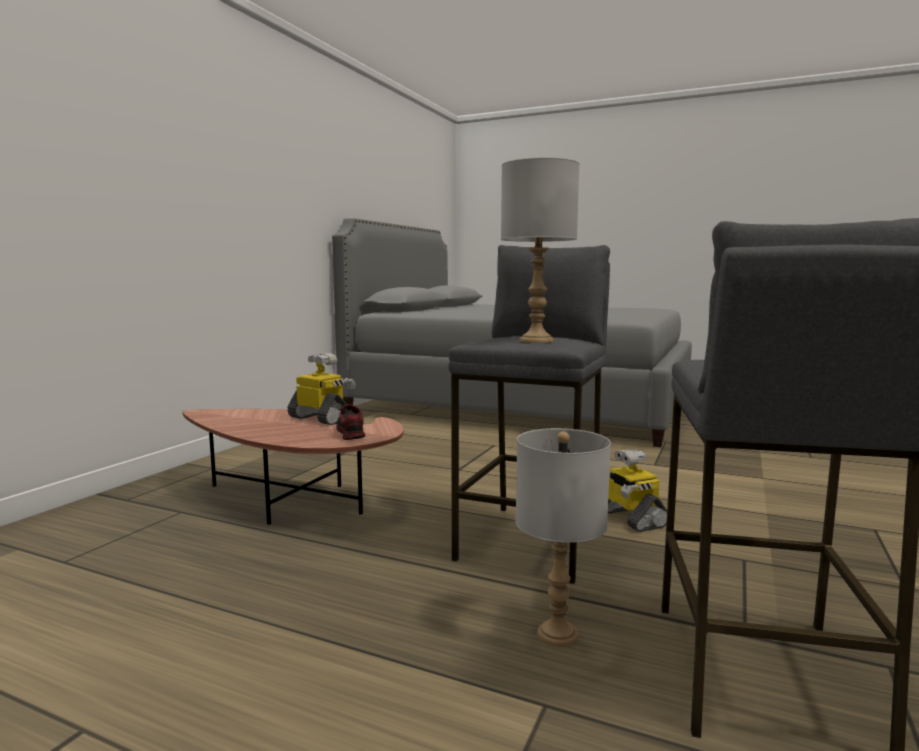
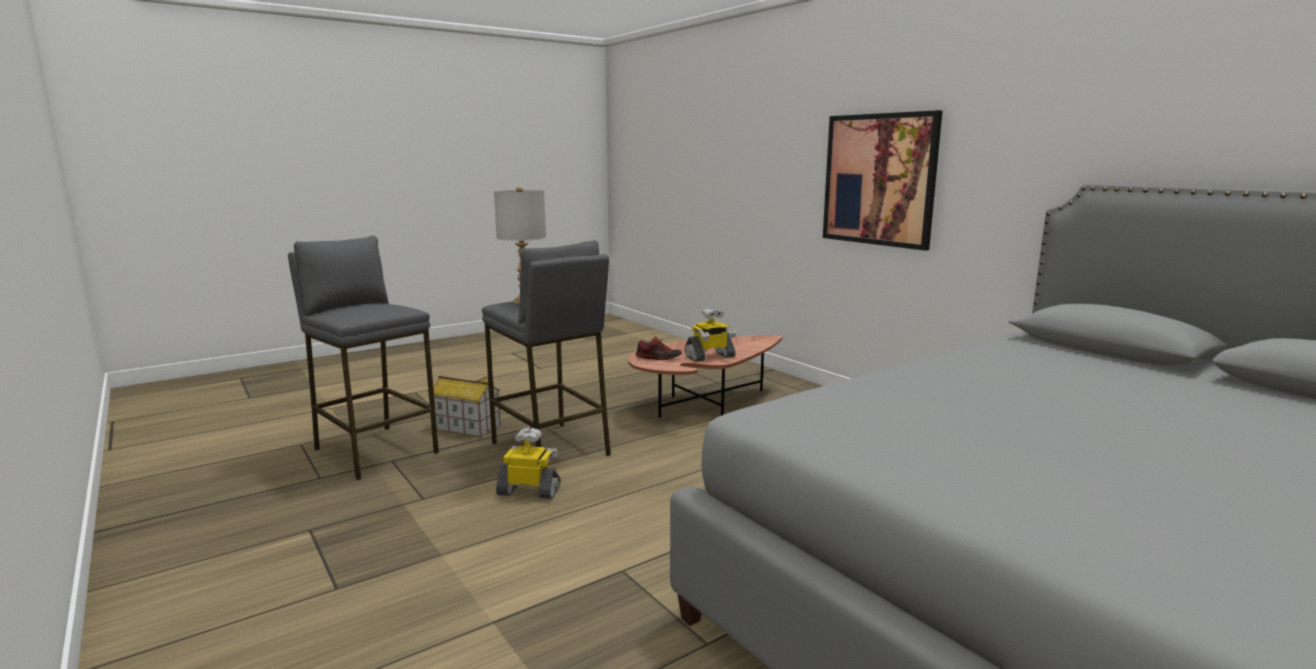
camera: 120 degrees right, 5 degrees up
grey table lamp [516,428,611,647] -> toy house [433,376,501,437]
none -> picture [823,110,942,251]

